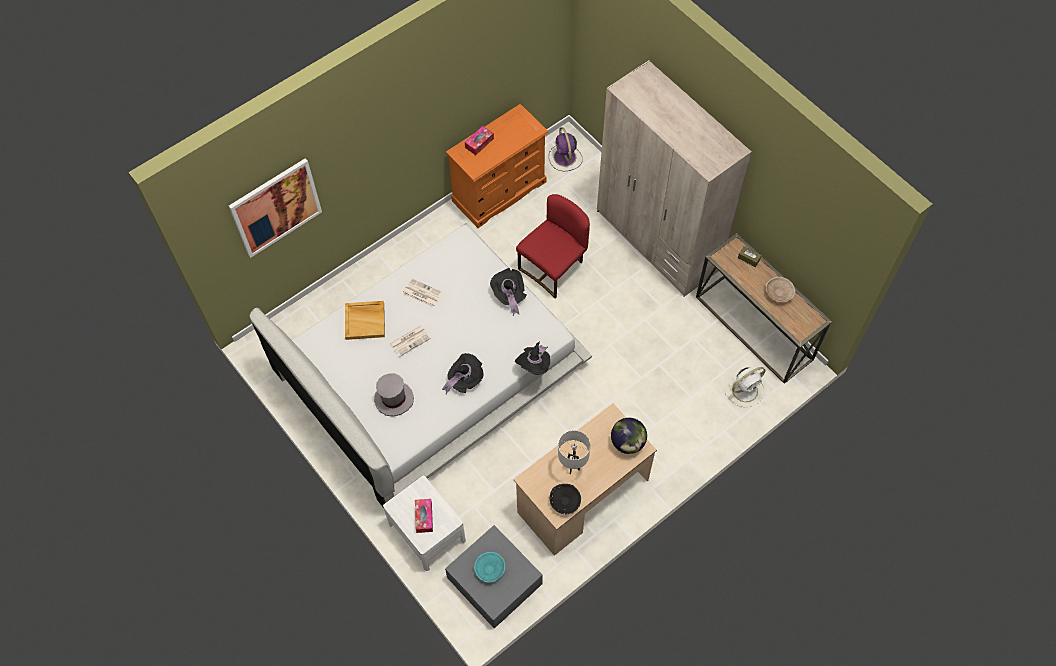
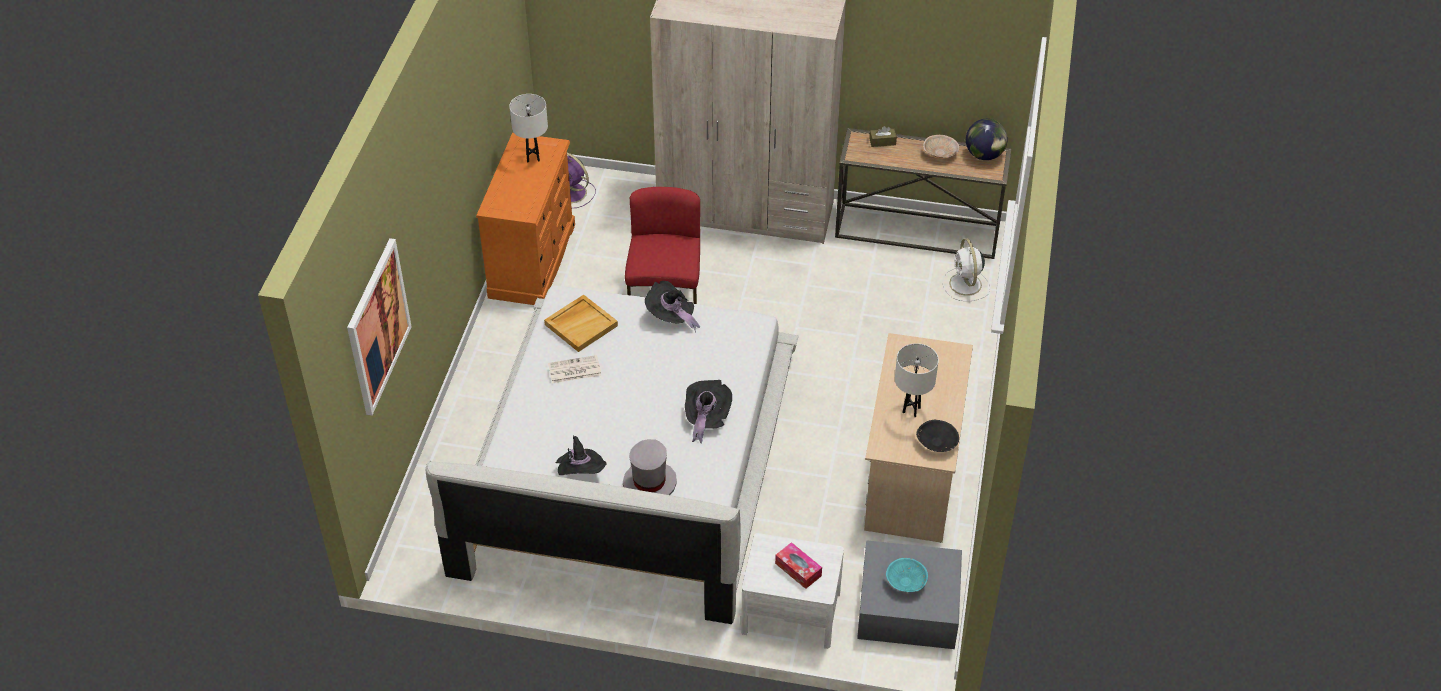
camera: 40 degrees left, 15 degrees down
beige tray [345,301,385,340] -> beige tray moved to [544,295,618,352]
newspaper [390,325,431,357] -> none
tissue box [465,126,494,155] -> none
black hat [515,341,550,375] -> black hat moved to [556,435,607,475]
globe [611,418,647,454] -> globe moved to [966,119,1008,160]
white fan [725,367,765,408] -> white fan turned 150 degrees clockwise [943,238,991,301]
none -> white table lamp [509,94,548,162]

